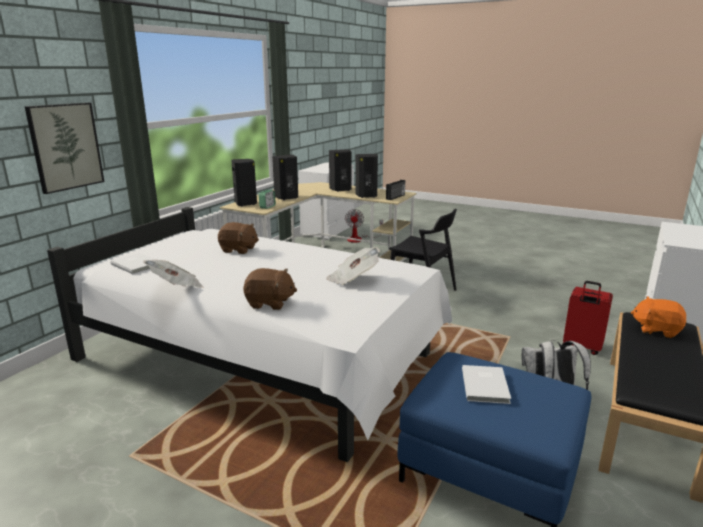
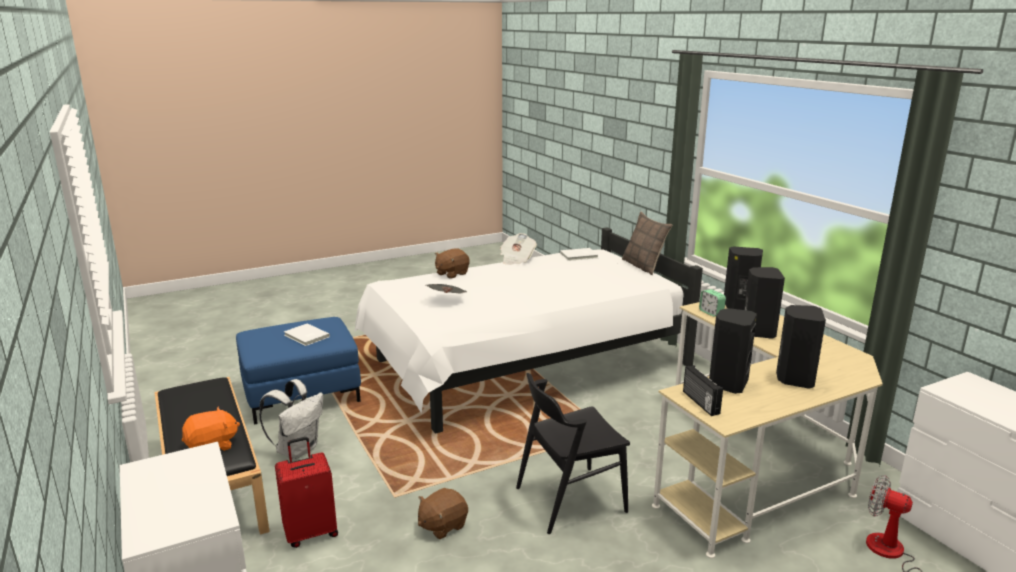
camera: 125 degrees right, 0 degrees up
picture [25,103,105,194] -> none
brown plush toy [218,222,259,254] -> brown plush toy moved to [418,488,468,539]
none -> pillow [622,212,672,275]

